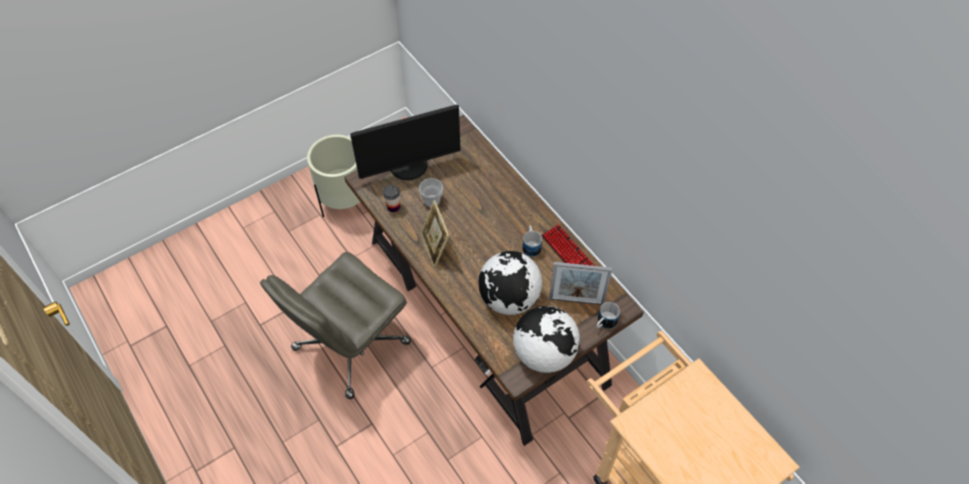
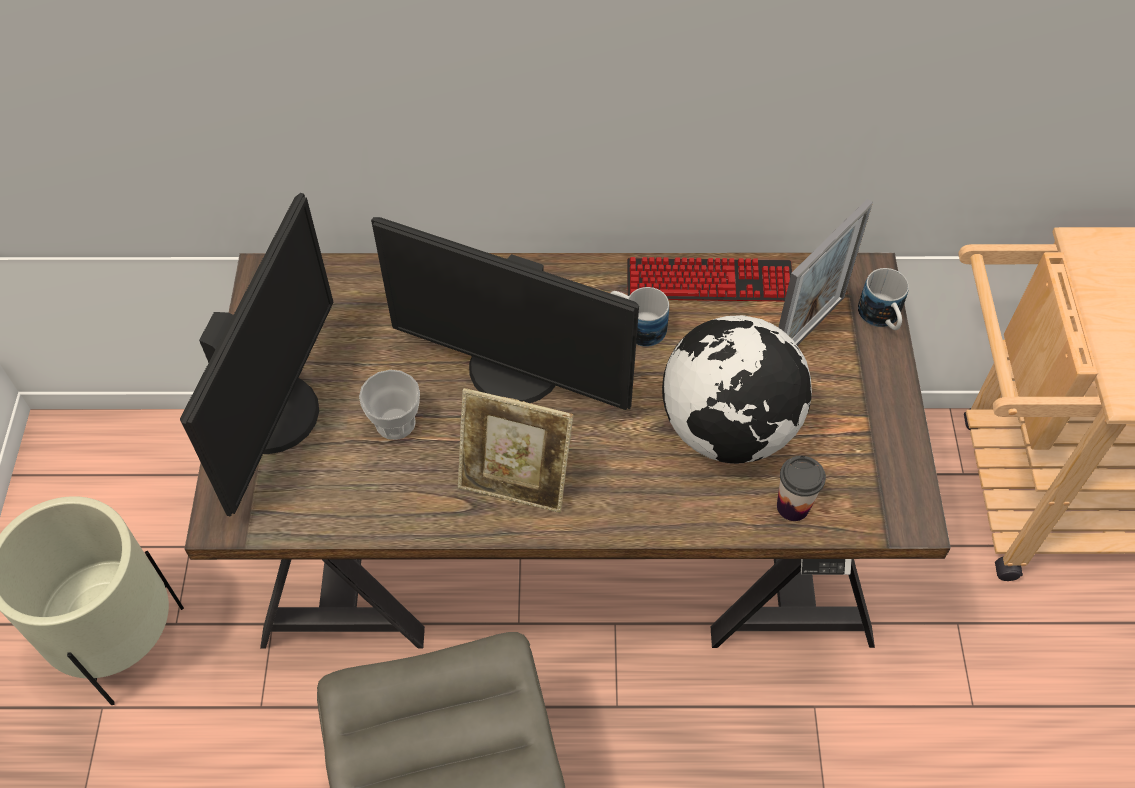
camera: 55 degrees left, 0 degrees up
cup [383,185,400,212] -> cup moved to [777,456,826,521]
globe [513,306,580,373] -> none
none -> monitor [371,217,639,410]

